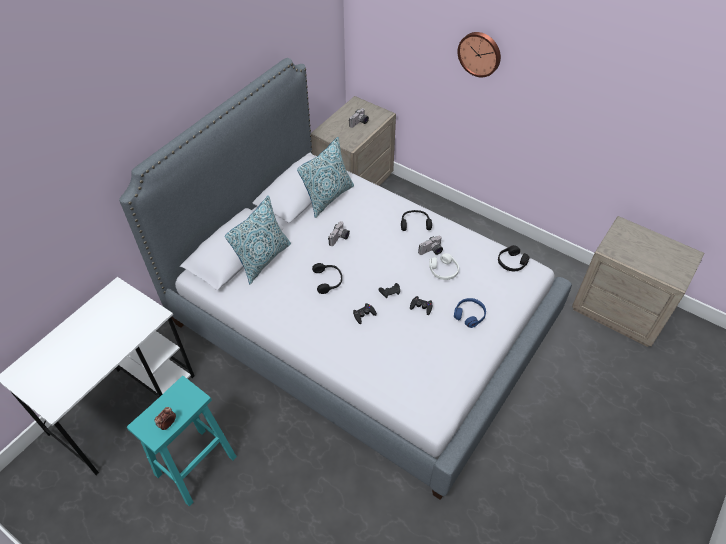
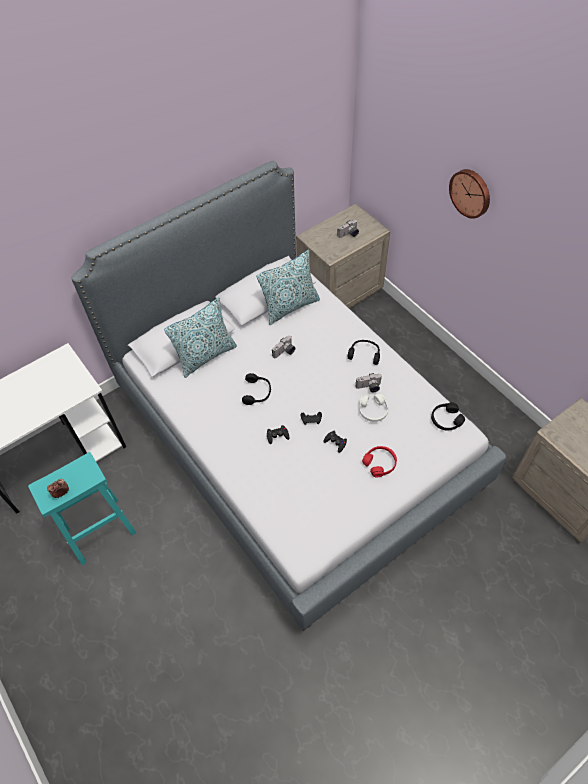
camera: 20 degrees right, 5 degrees up
blue headphones [454,298,486,328] -> red headphones [362,446,397,477]

